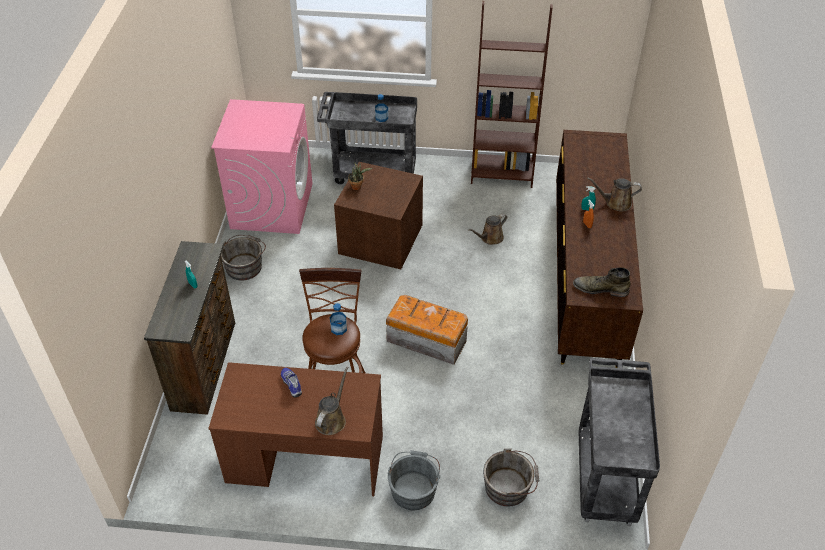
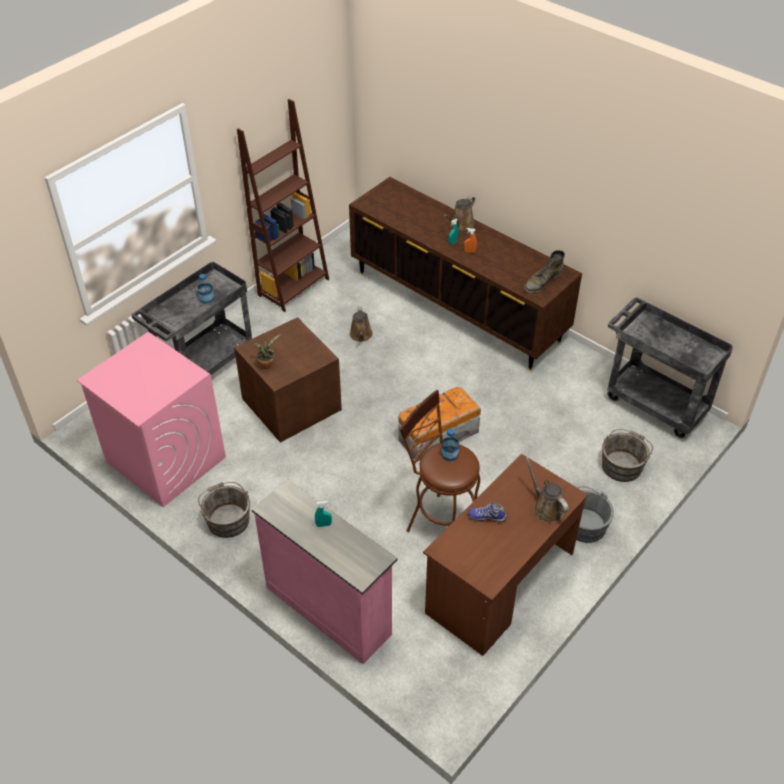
camera: 55 degrees left, 0 degrees up
brown dresser [144,241,235,415] -> pink dresser [252,479,397,664]

